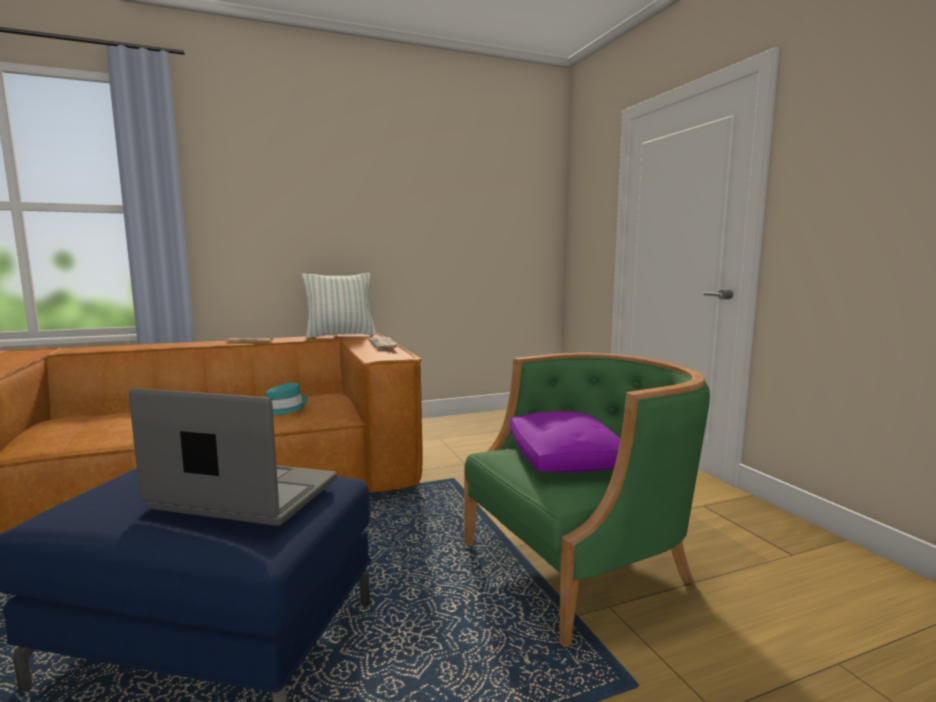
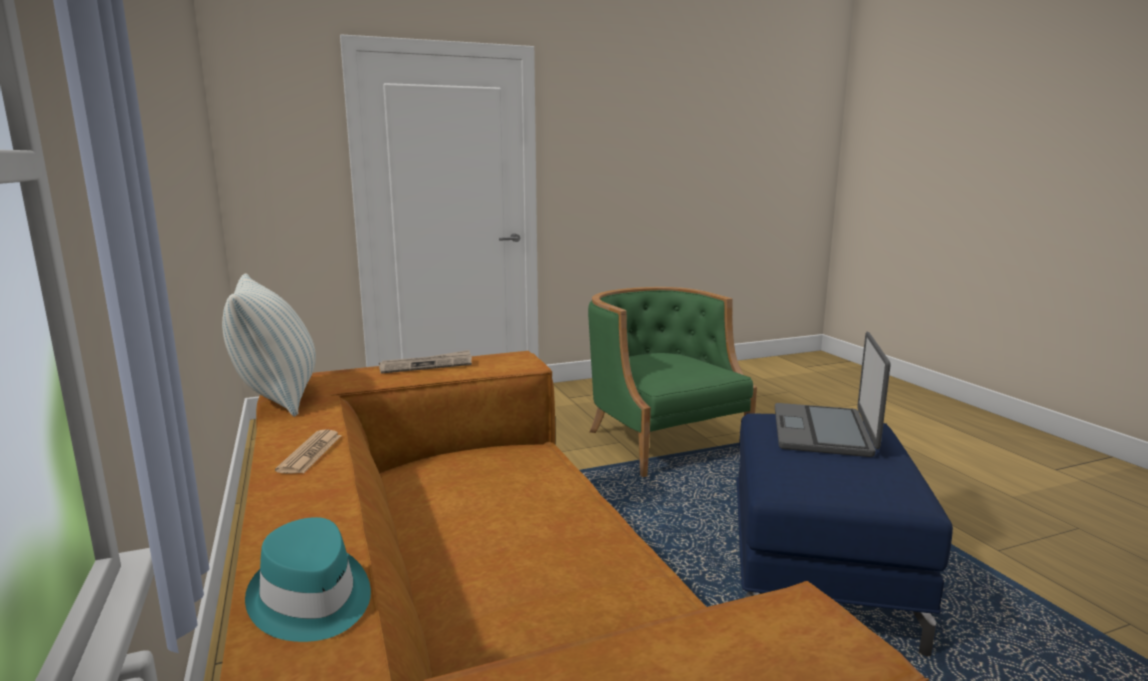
camera: 90 degrees left, 5 degrees up
turquoise hat [266,383,307,415] -> turquoise hat moved to [245,517,371,642]
purple pillow [510,411,621,472] -> none

